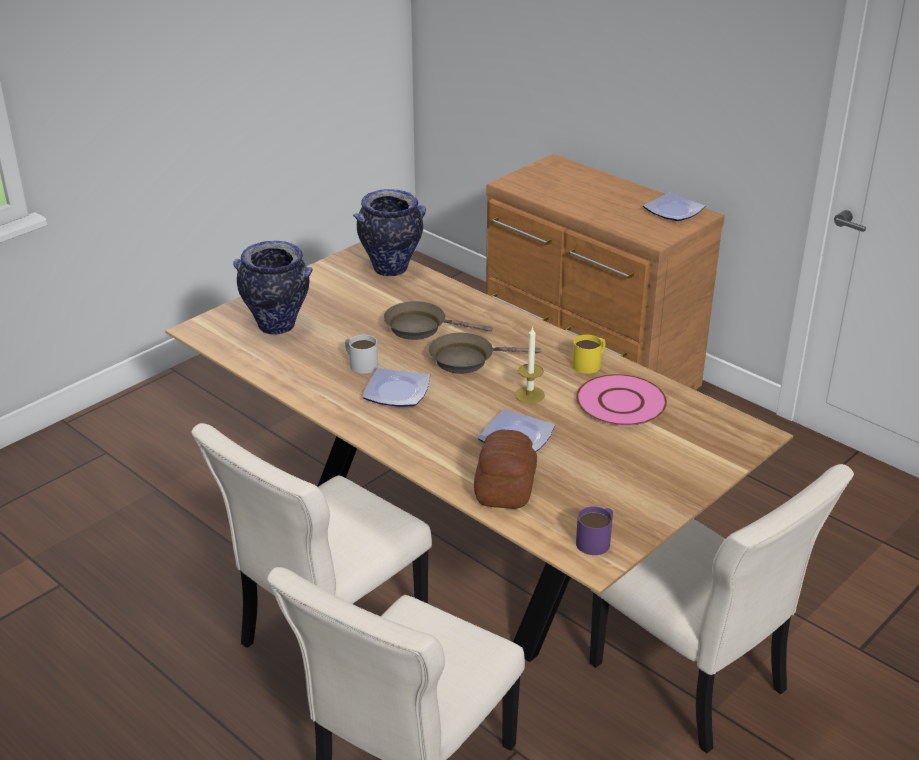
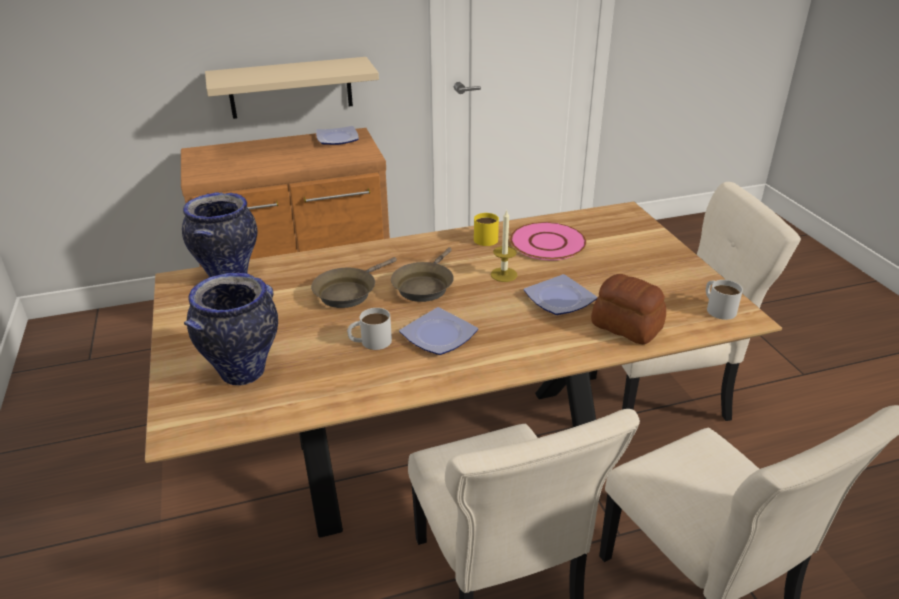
camera: 60 degrees left, 0 degrees up
purple mug [576,506,613,555] -> white mug [706,280,743,320]
none -> beige shelf [205,57,379,119]

